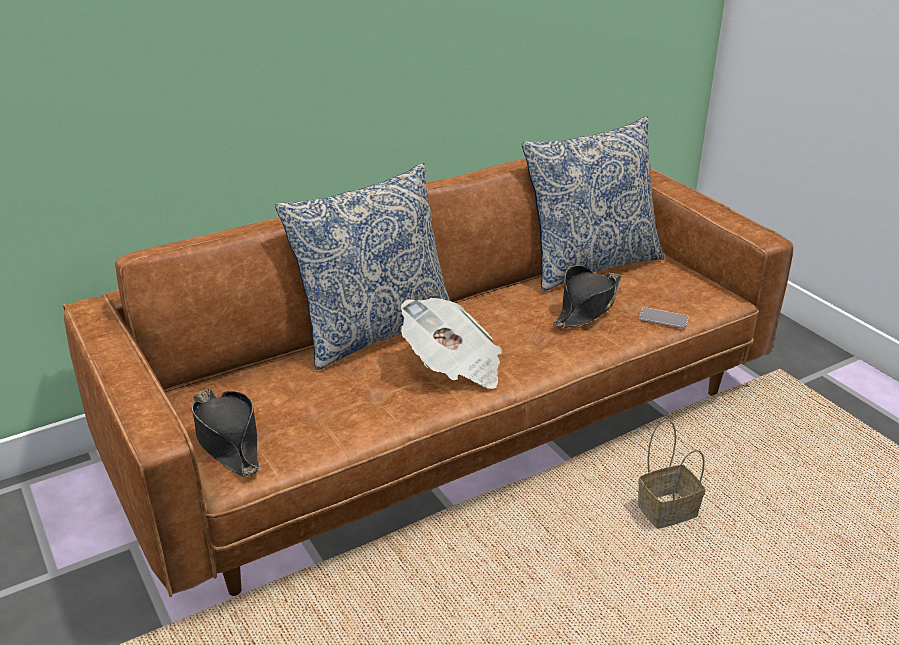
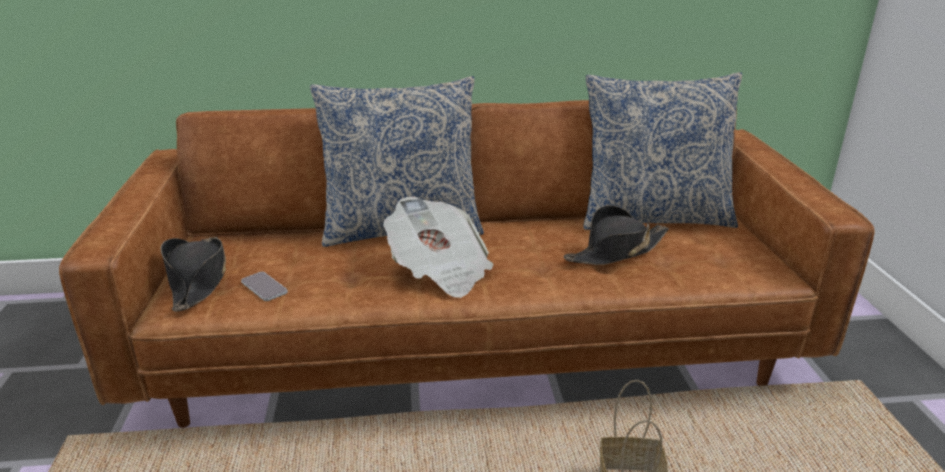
camera: 25 degrees right, 5 degrees down
phone [639,307,689,328] -> phone moved to [241,272,288,301]

